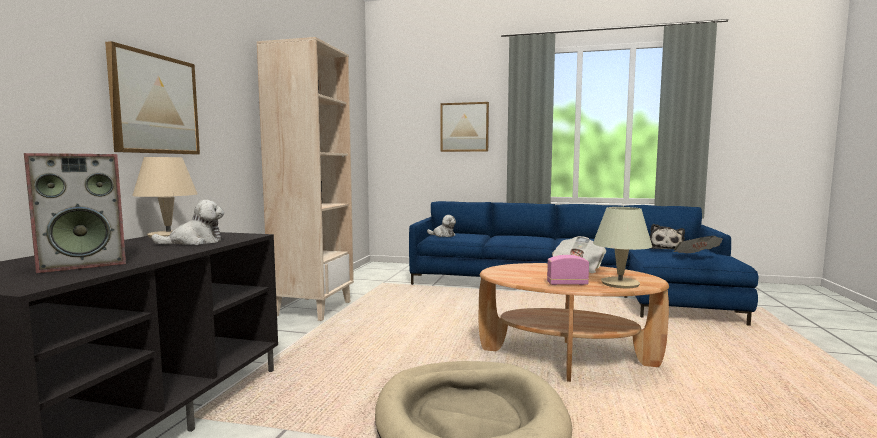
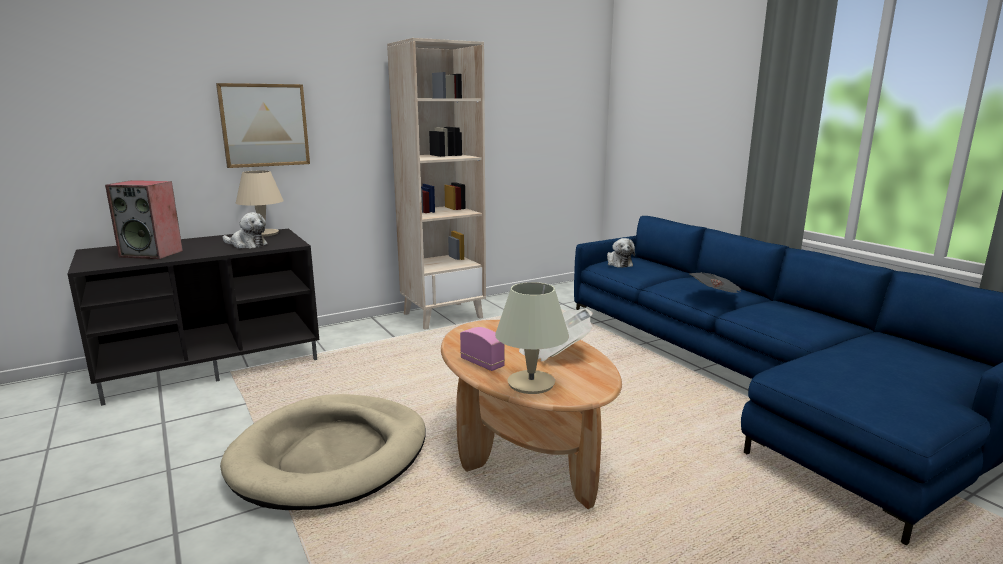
camera: 45 degrees right, 10 degrees up
picture [440,102,489,152] -> none
plush toy [650,224,685,249] -> none
newspaper [673,236,723,253] -> newspaper moved to [689,273,742,293]

